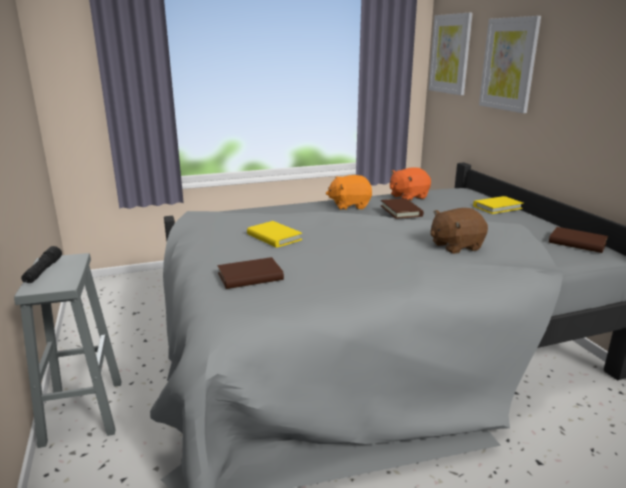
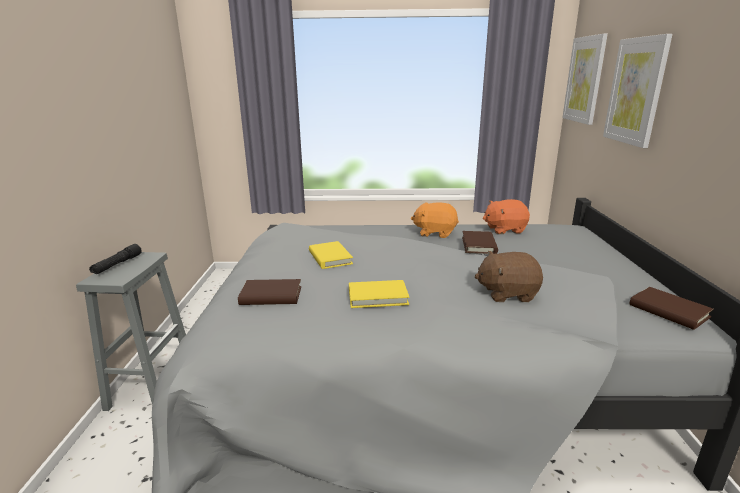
camera: 20 degrees right, 0 degrees up
yellow book [473,196,523,214] -> yellow book moved to [349,280,409,308]

